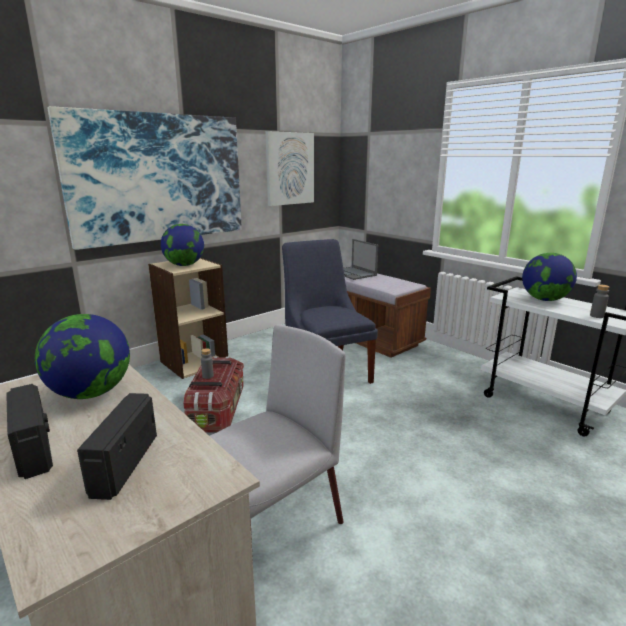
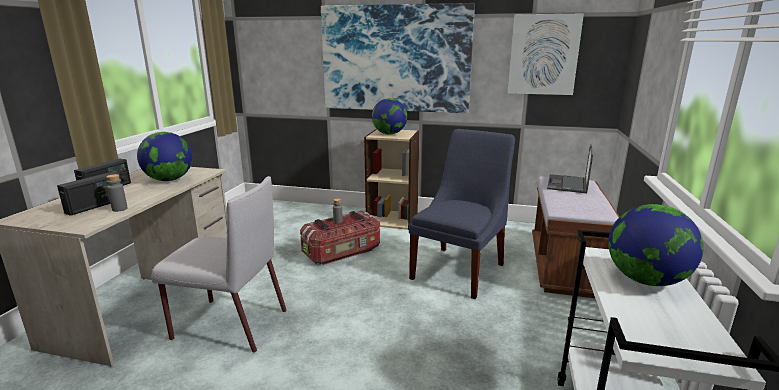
camera: 55 degrees right, 0 degrees up
radio [77,393,157,500] -> radio turned 150 degrees clockwise [57,172,122,216]
grey bottle [590,285,609,318] -> grey bottle moved to [106,174,128,212]

